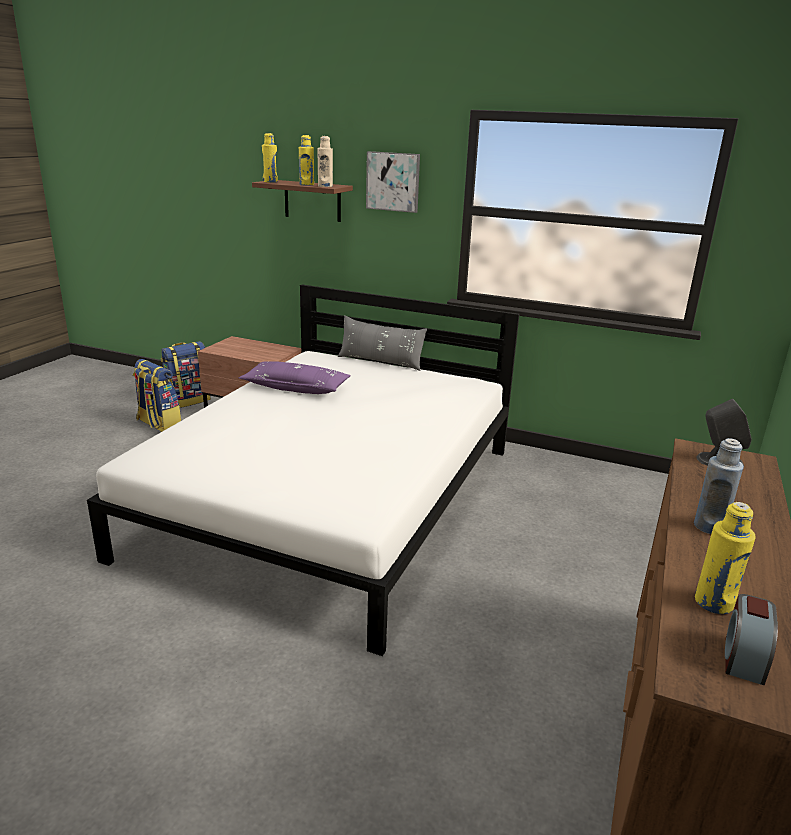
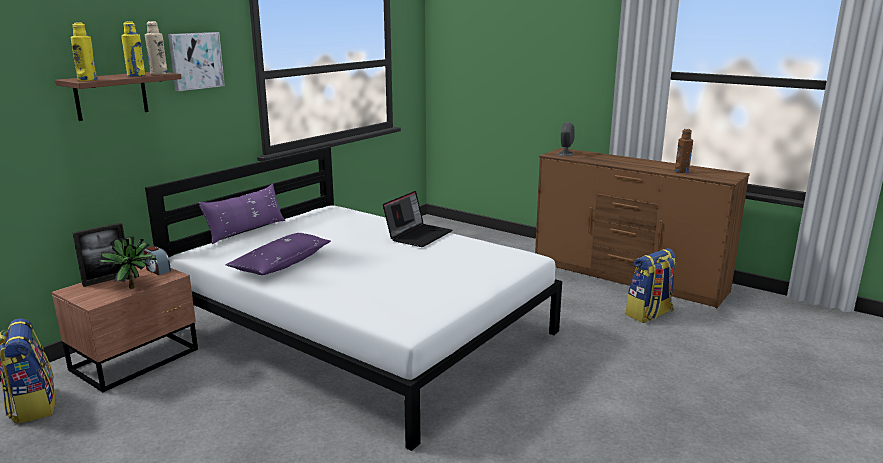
camera: 75 degrees left, 5 degrees down
backpack [133,359,181,432] -> backpack moved to [626,248,677,323]
grey pillow [338,315,427,371] -> purple pillow [198,184,285,244]
blue bottle [694,438,744,534] -> none
yellow bottle [695,502,756,614] -> brown bottle [675,129,693,173]
alarm clock [725,594,778,685] -> alarm clock moved to [143,246,171,275]
none -> picture frame [72,223,125,287]
none -> potted plant [100,237,157,288]
none -> laptop [383,191,452,247]

